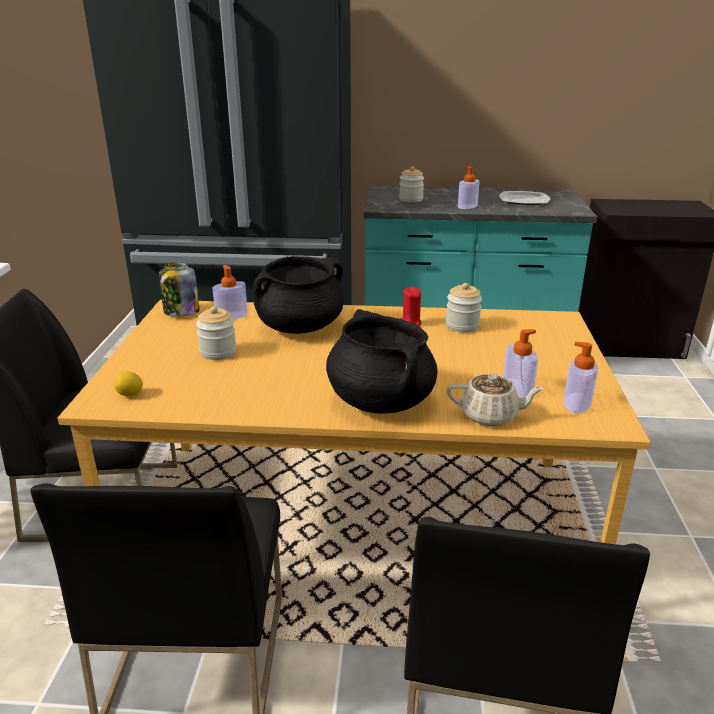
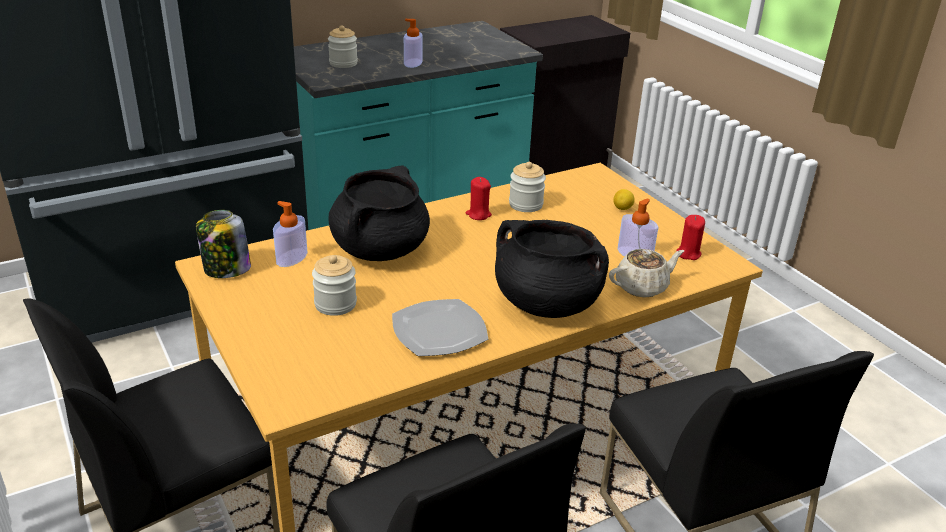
camera: 35 degrees left, 5 degrees up
lemon [114,371,143,396] -> lemon moved to [613,189,635,210]
plate [499,191,550,205] -> plate moved to [392,299,488,356]
soap dispenser [564,342,598,413] -> red candle [676,215,705,260]

